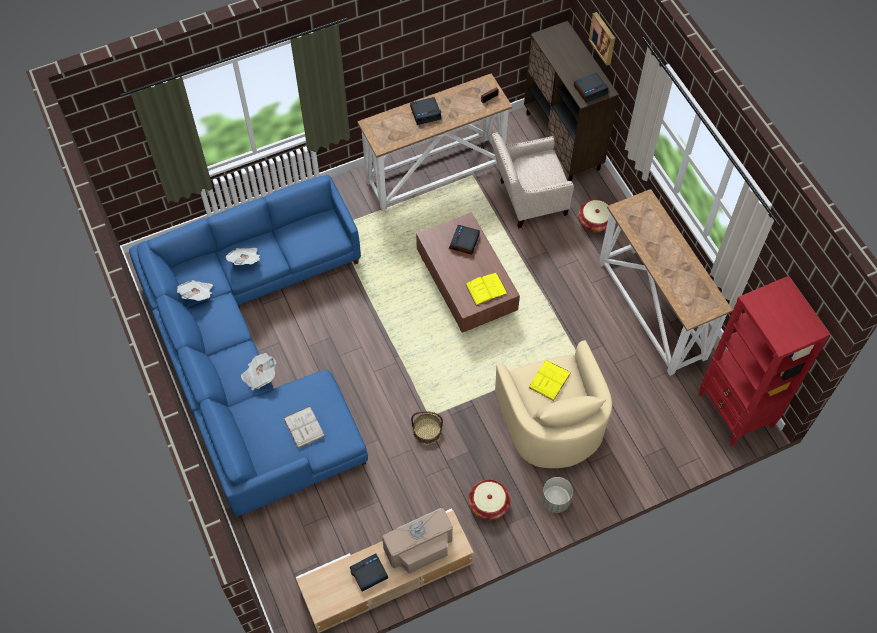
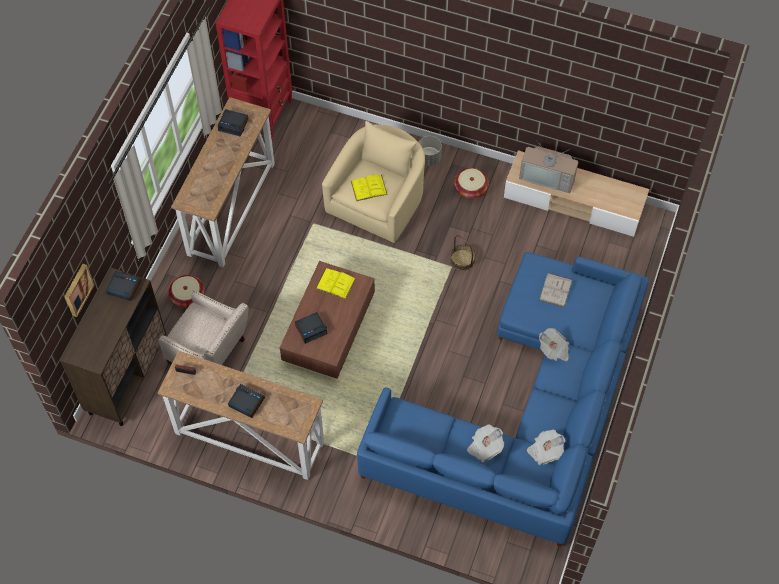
camera: 135 degrees left, 0 degrees up
alarm clock [350,554,388,592] -> alarm clock moved to [218,109,249,137]

